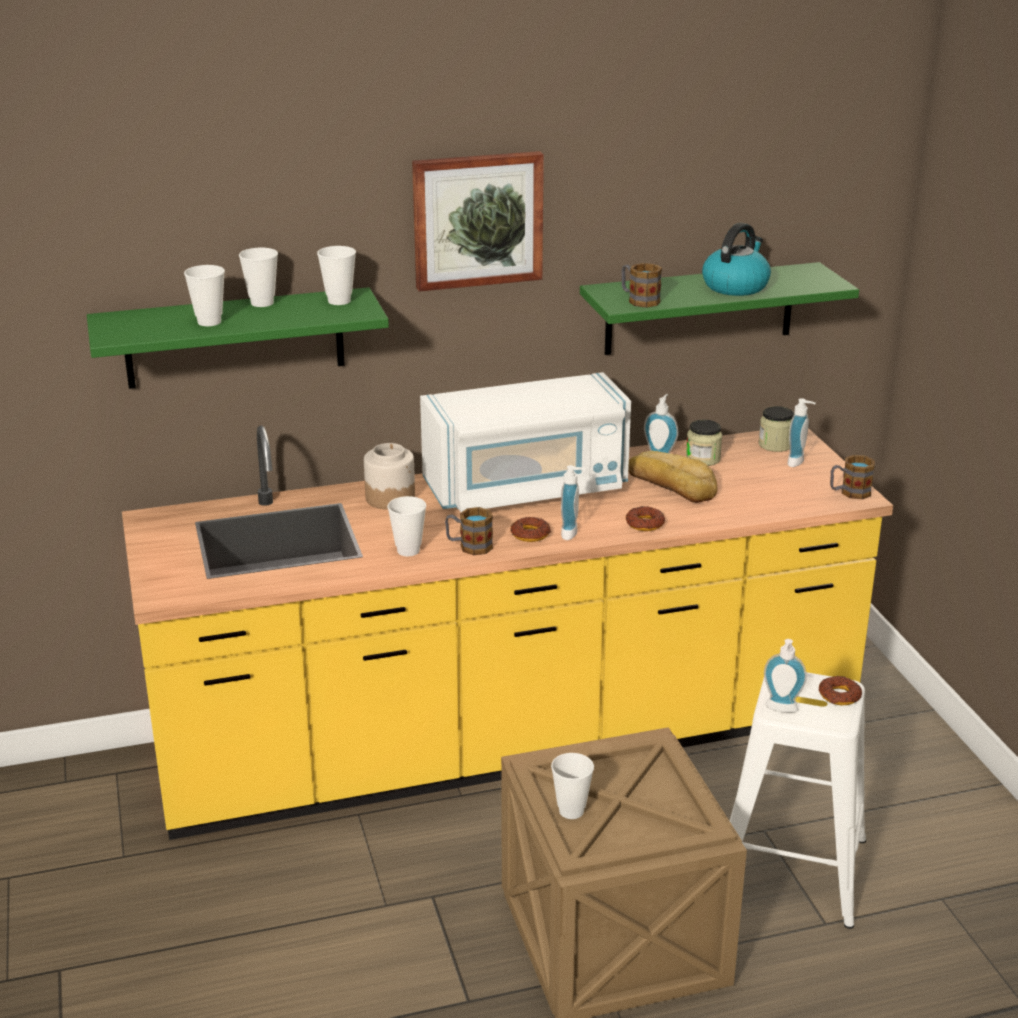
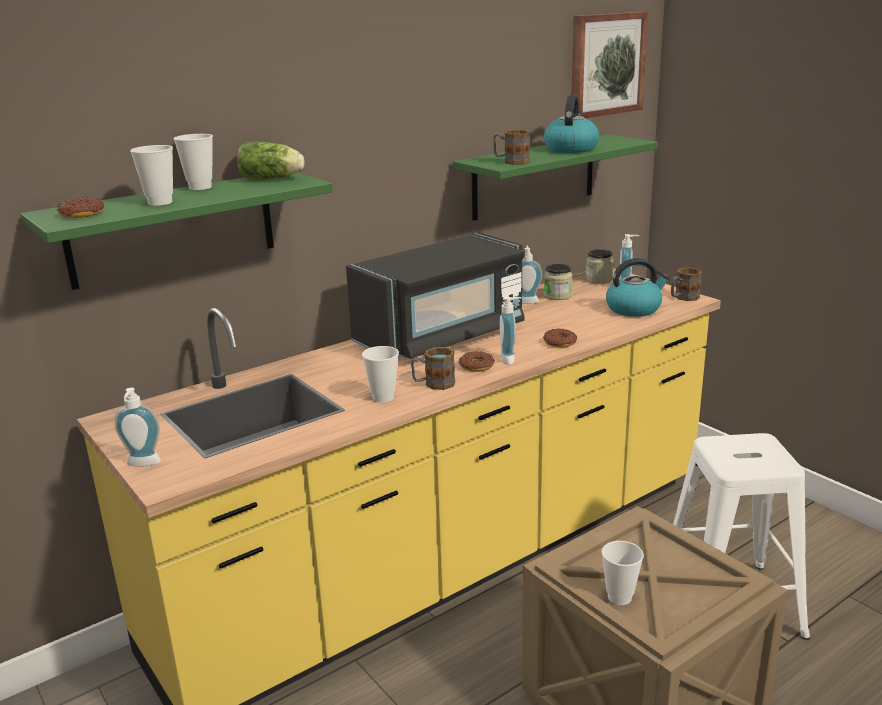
camera: 20 degrees left, 5 degrees down
cup [317,246,356,305] -> lettuce [237,142,305,180]
jar [364,443,415,510] -> none
picture [412,151,544,291] -> picture moved to [572,12,649,118]
white microwave [420,372,631,512] -> black microwave [346,233,525,359]
bread [628,451,717,503] -> none
soap dispenser [764,639,807,713] -> soap dispenser moved to [115,388,161,467]
donut [819,676,862,705] -> donut moved to [57,197,104,218]
none -> kettle [606,258,670,317]

